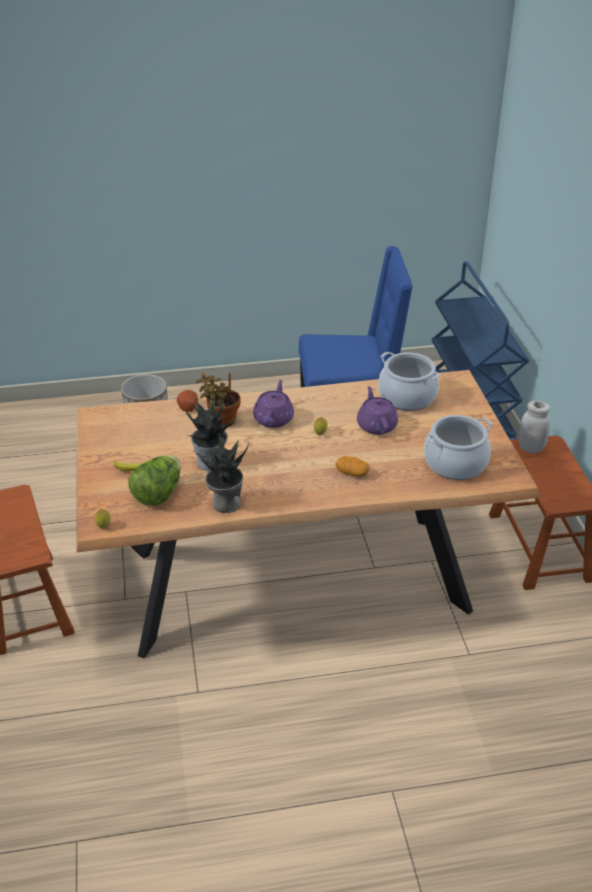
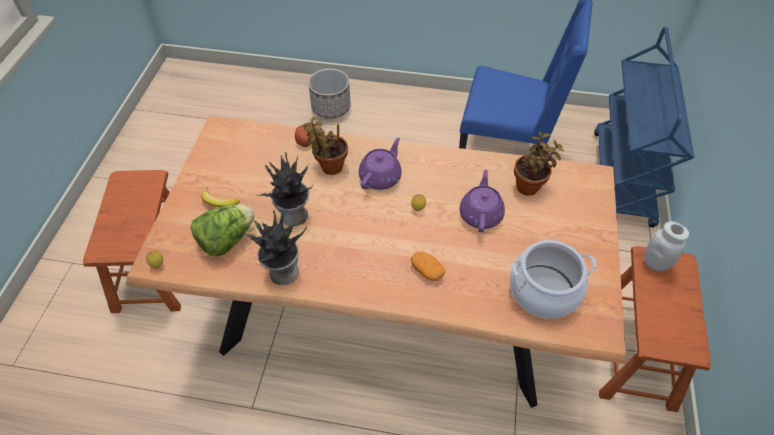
camera: 20 degrees right, 15 degrees up
cooking pot [378,352,440,411] -> potted plant [514,131,564,196]

